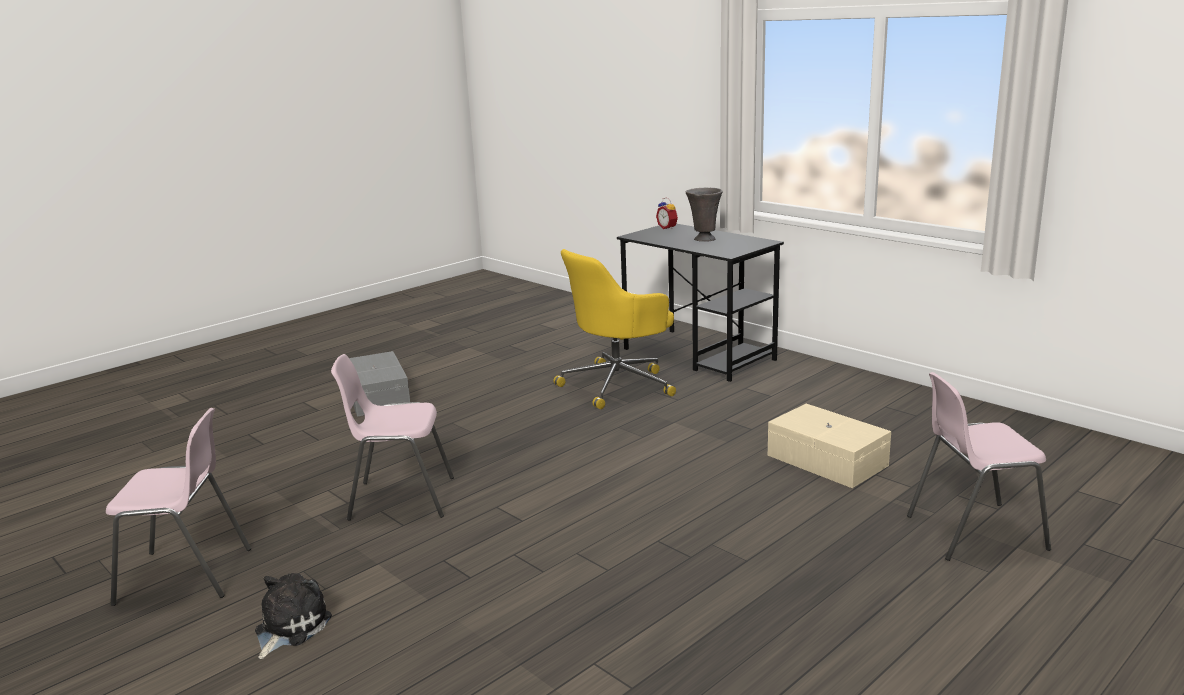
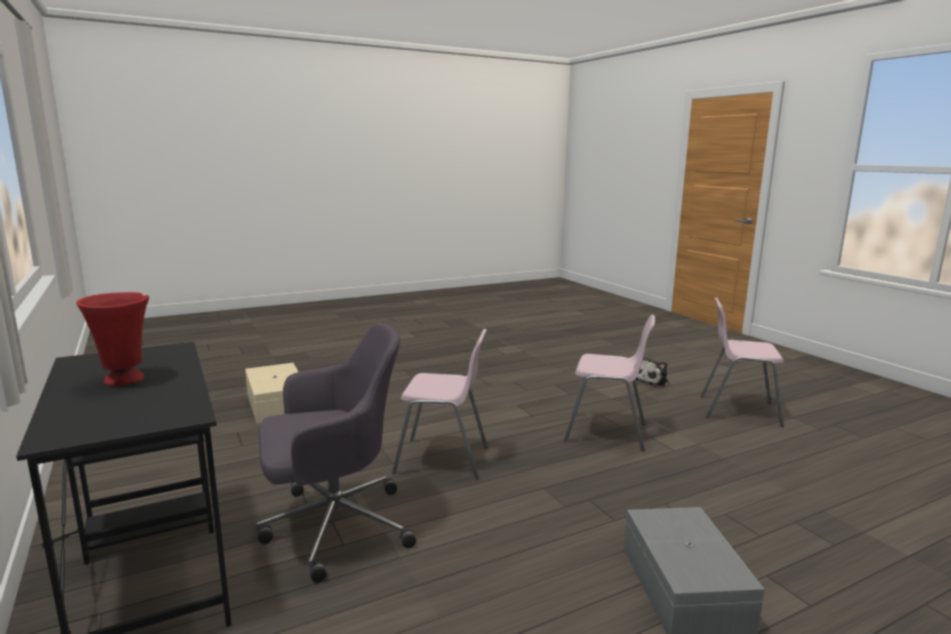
camera: 165 degrees left, 5 degrees down
yellow office chair [553,249,676,409] -> grey office chair [256,323,416,583]
alarm clock [656,197,678,230] -> none
grey vase [685,188,723,242] -> red vase [76,292,149,386]
pink chair [907,372,1051,561] -> pink chair moved to [392,329,488,480]

